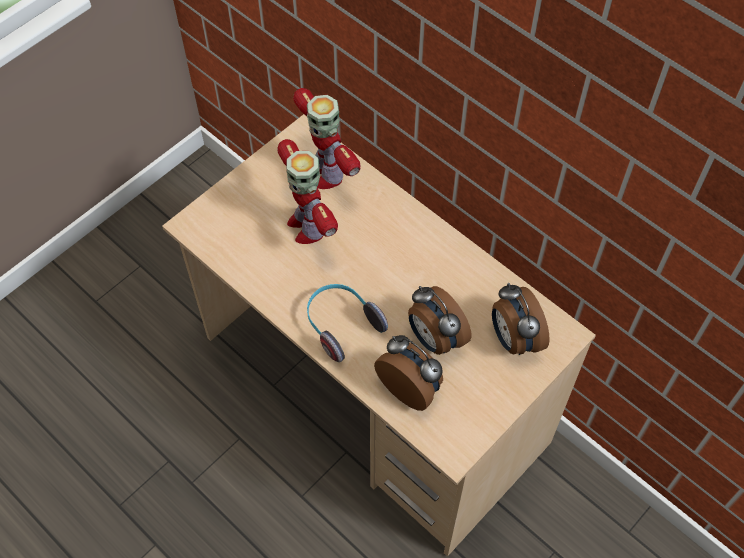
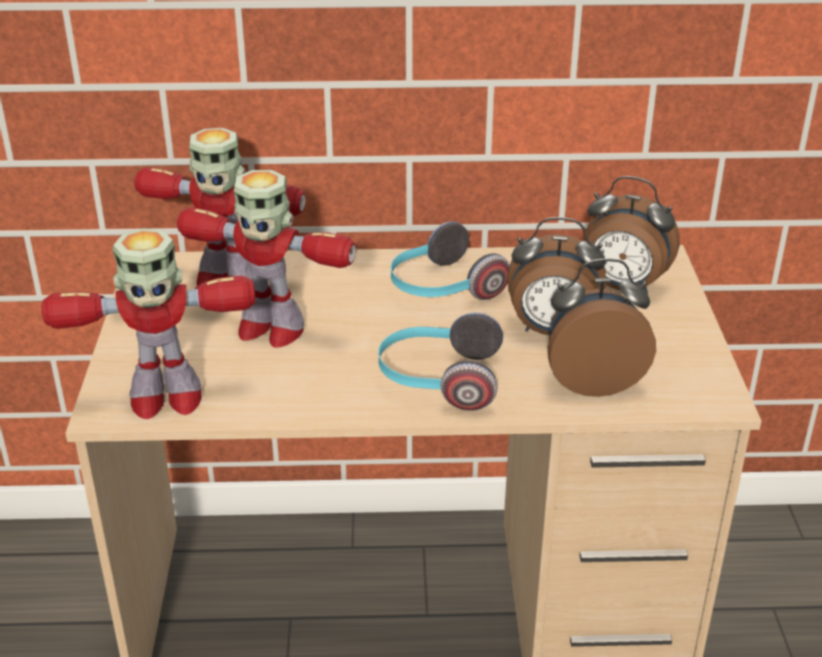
camera: 45 degrees left, 25 degrees down
none -> toy robot [42,228,256,419]
none -> headphones [391,221,510,300]

